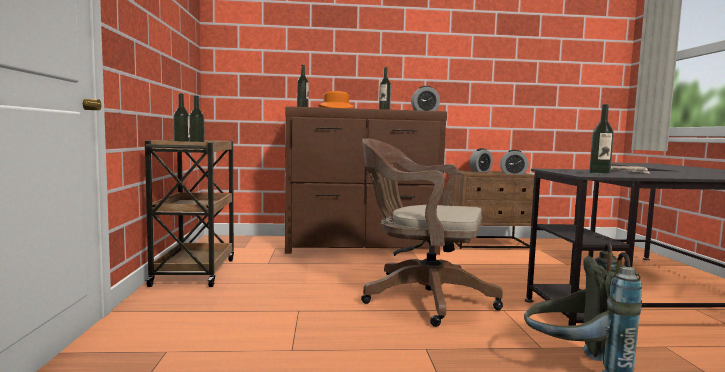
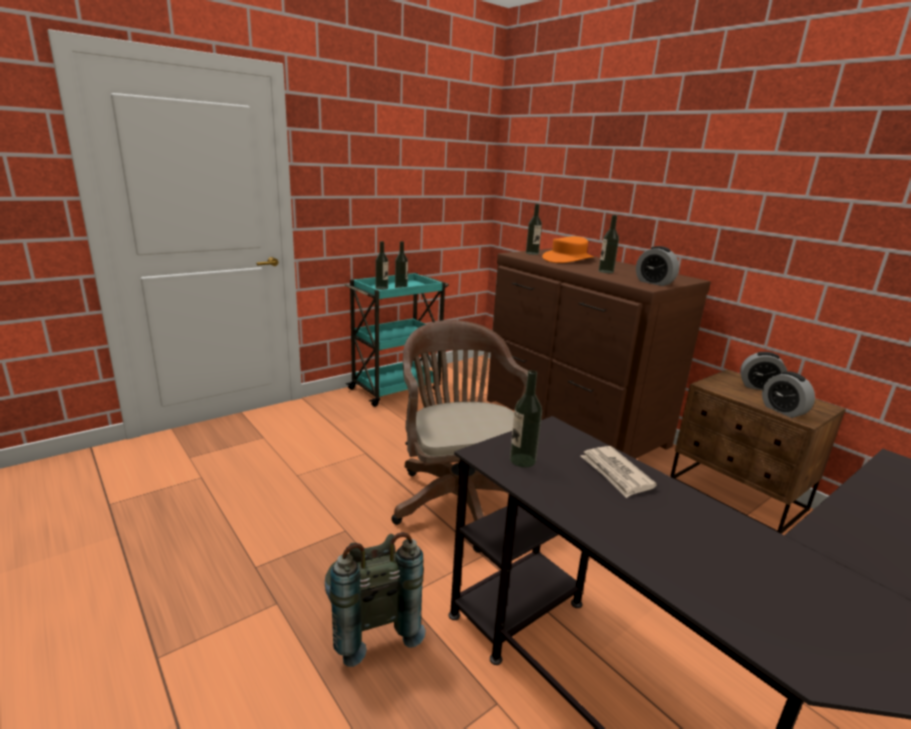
camera: 55 degrees right, 15 degrees up
brown cart [145,140,234,287] -> turquoise cart [345,273,449,407]

